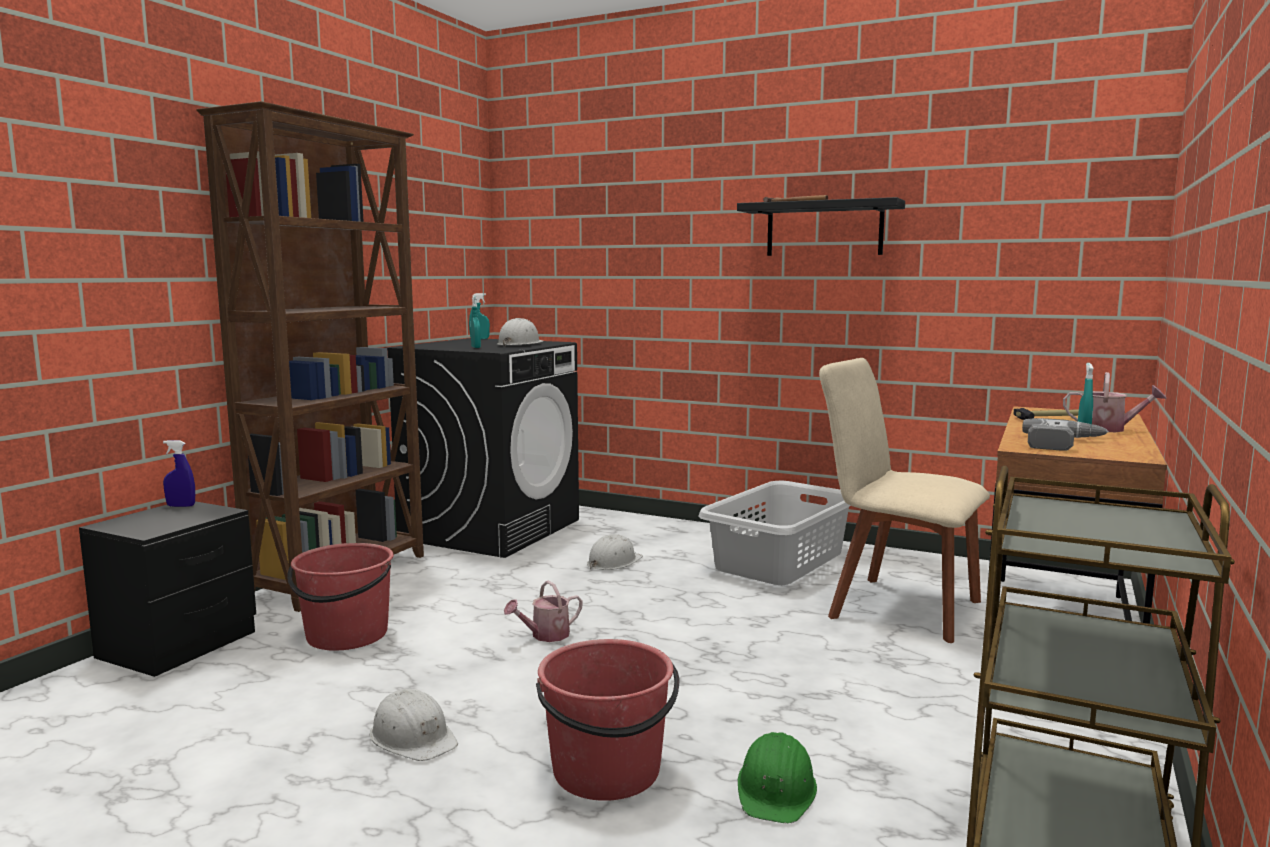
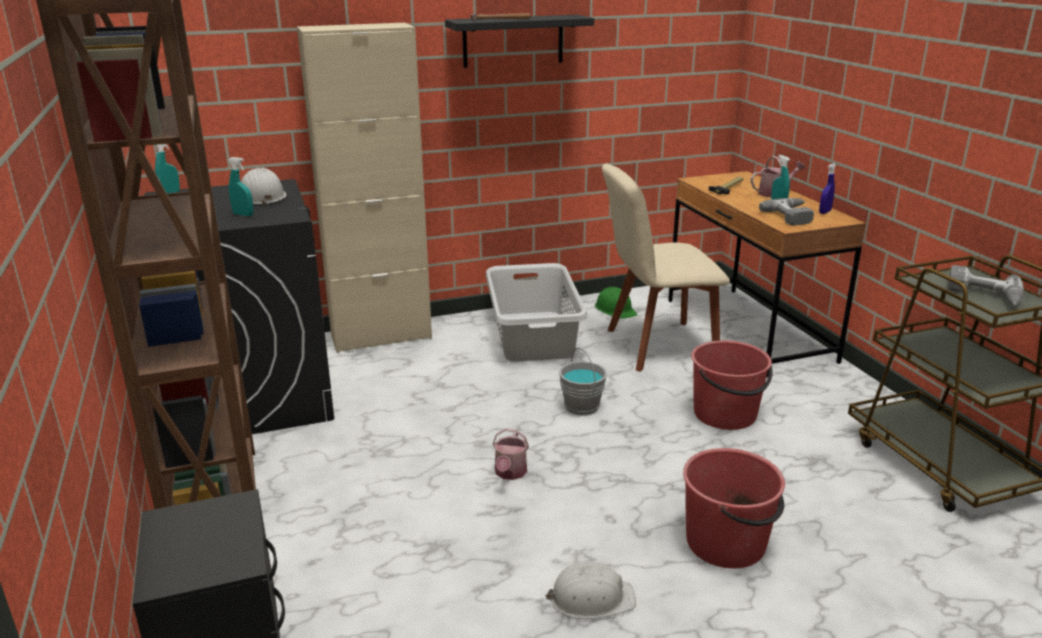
camera: 45 degrees left, 15 degrees up
blue spray bottle [163,440,195,507] -> blue spray bottle moved to [819,163,836,214]
red bucket [287,543,394,651] -> red bucket moved to [691,340,773,430]
white hard hat [587,534,643,570] -> none
green hard hat [738,732,817,823] -> green hard hat moved to [595,287,637,319]
none -> beige cabinet [297,22,432,353]
none -> grey bucket [559,348,607,416]
none -> power drill [948,265,1024,306]

